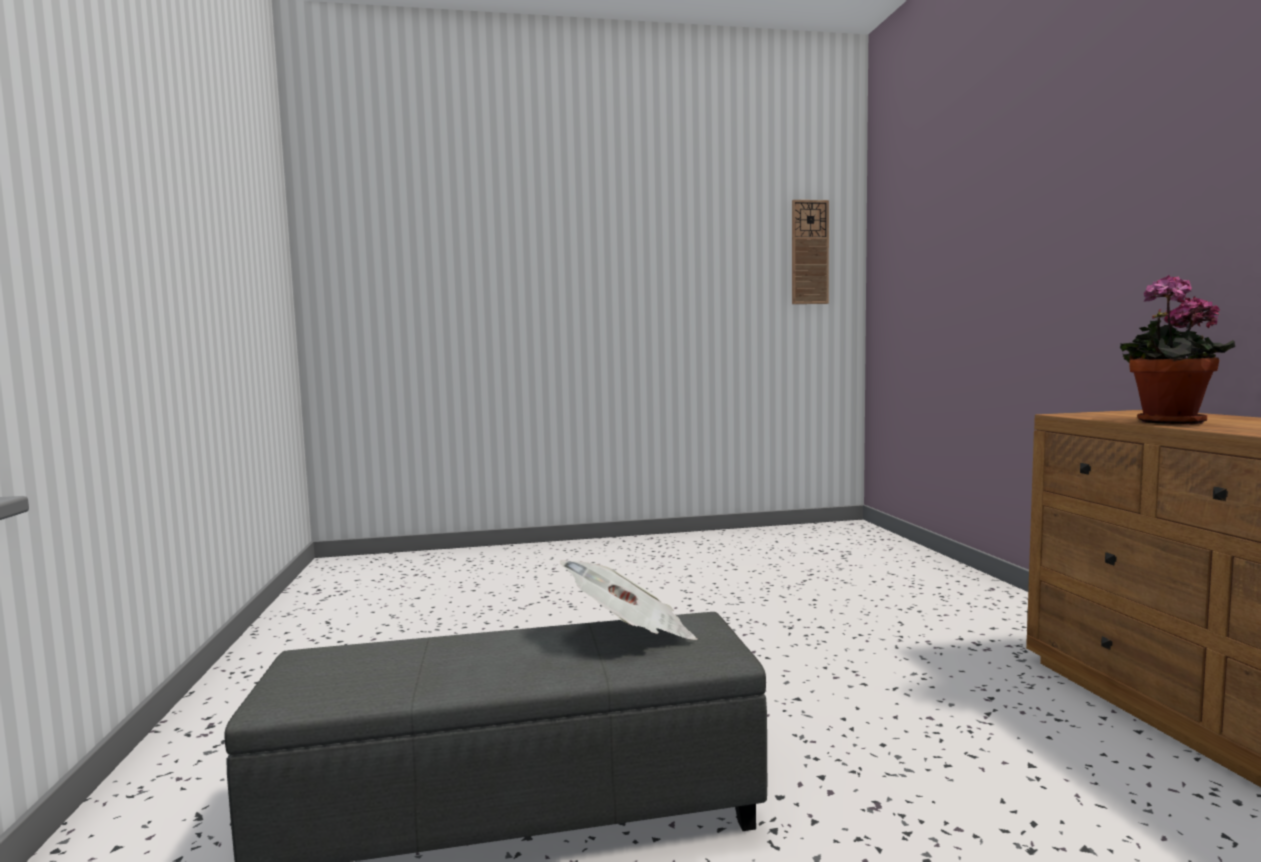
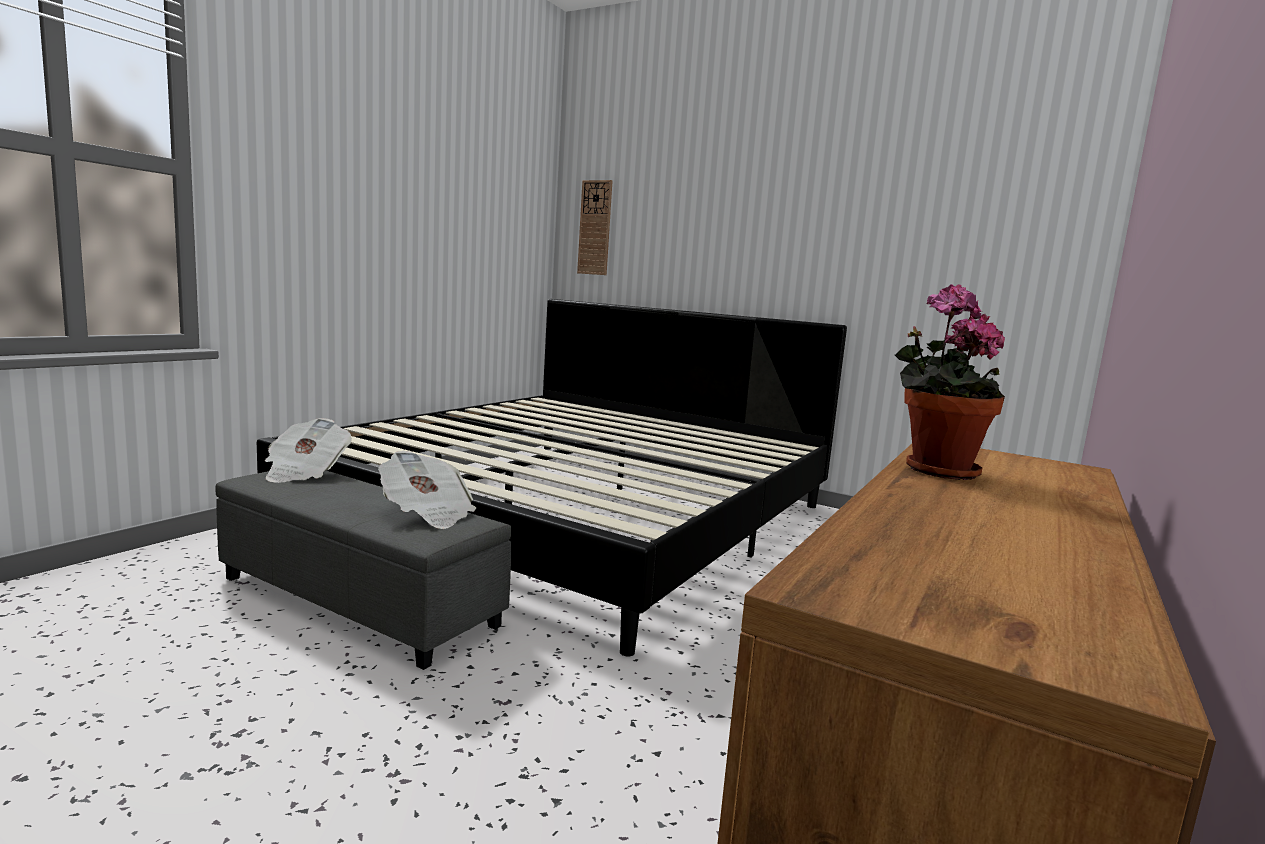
camera: 40 degrees right, 5 degrees up
wall clock [792,200,829,304] -> wall clock moved to [577,180,612,275]
none -> bed [257,299,847,656]
none -> newspaper [265,418,352,483]

